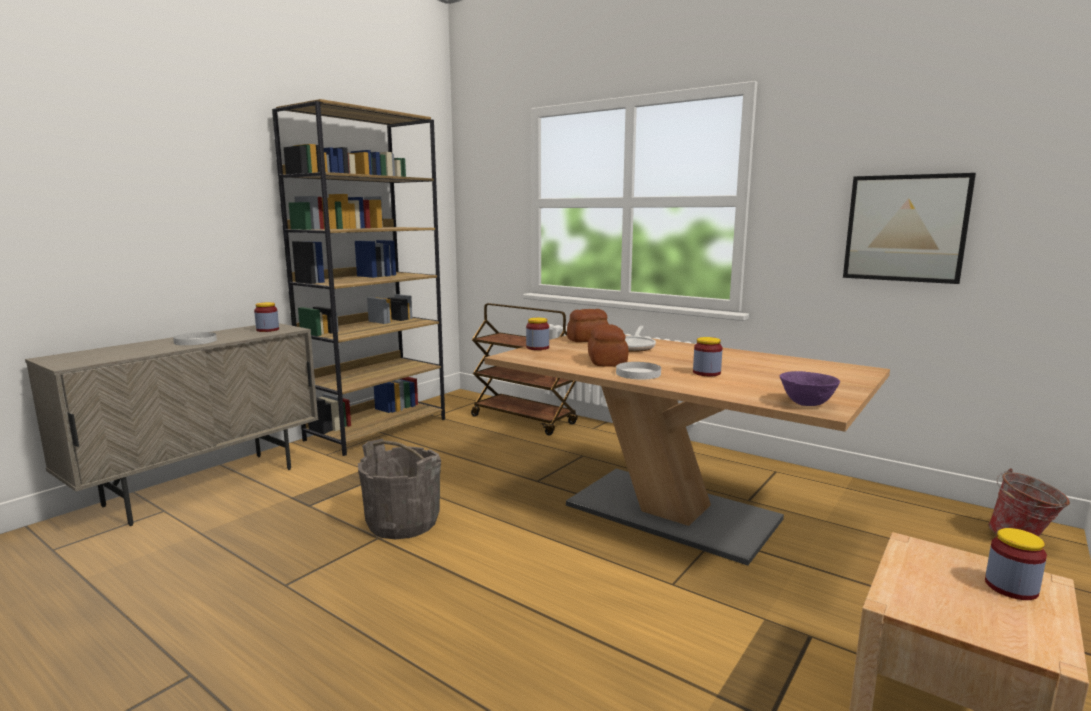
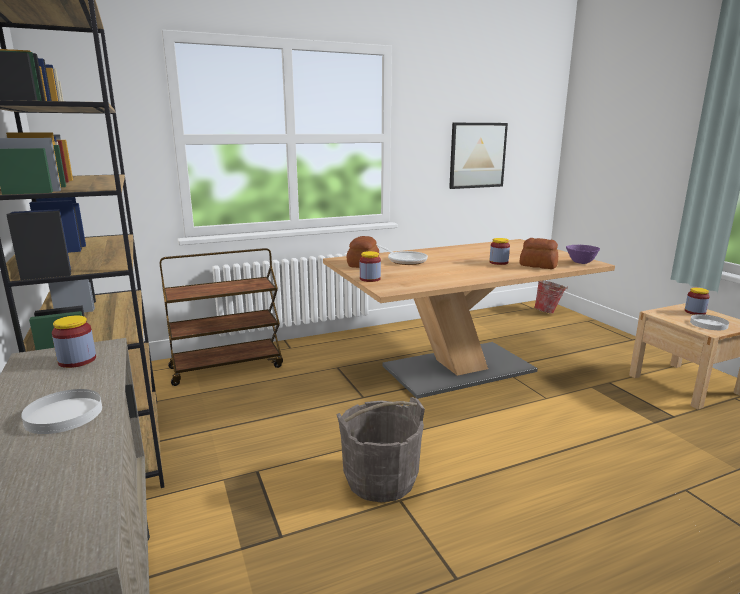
camera: 60 degrees left, 5 degrees up
bread [588,324,629,367] -> bread moved to [520,238,558,269]
white plate [616,362,661,379] -> white plate moved to [690,314,729,330]

